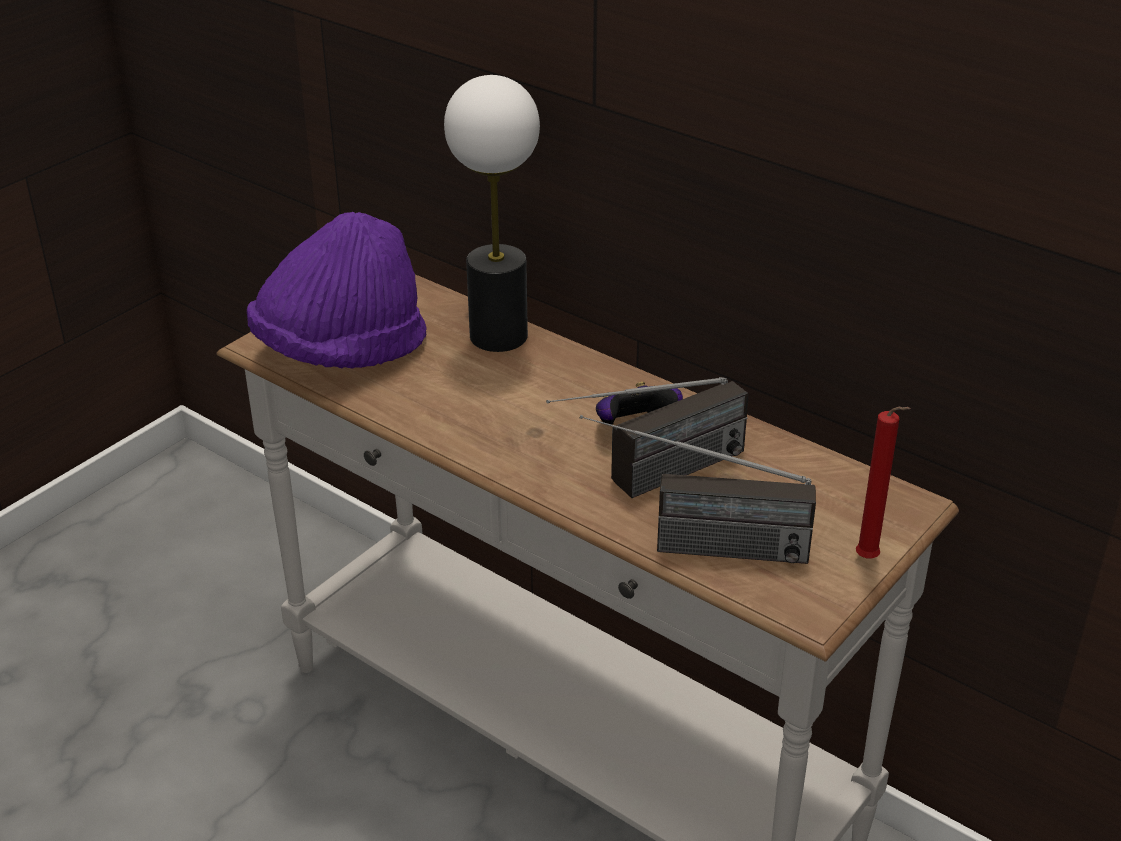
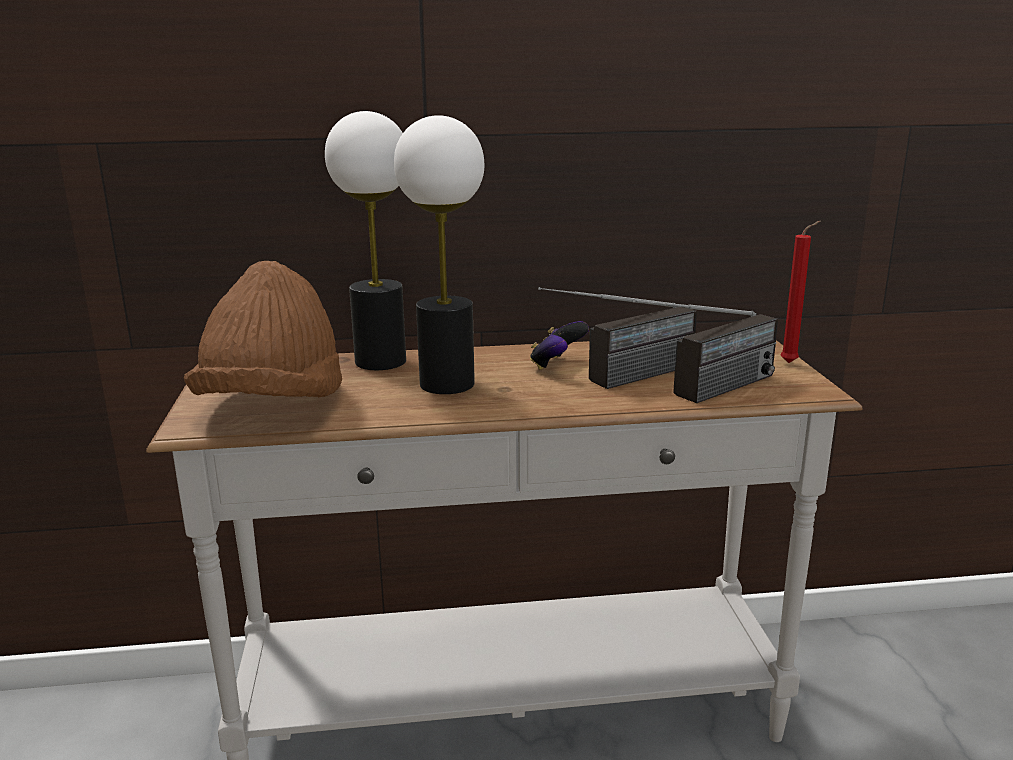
camera: 45 degrees left, 15 degrees down
purple hat [247,212,427,369] -> brown hat [184,261,342,397]
radio [546,377,749,498] -> radio turned 45 degrees clockwise [538,287,697,389]
none -> table lamp [394,115,484,394]

